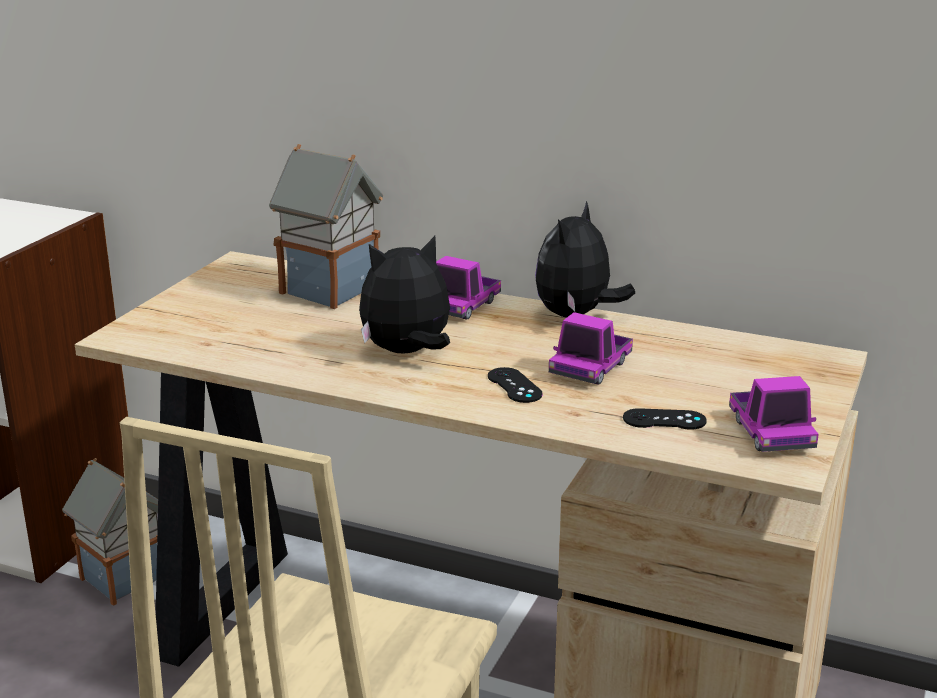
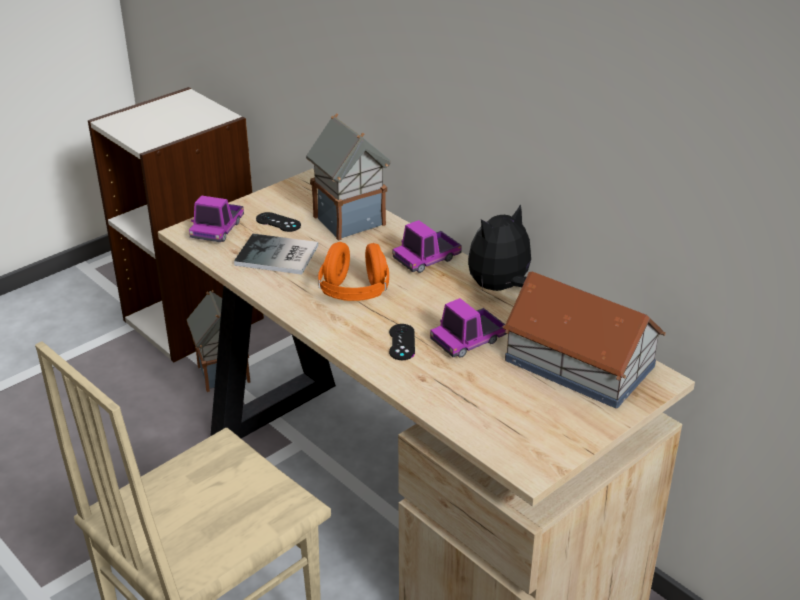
camera: 25 degrees right, 10 degrees up
plush toy [359,236,450,353] -> orange headphones [318,242,389,301]
black game controller [623,408,707,430] -> black game controller moved to [256,212,301,232]
toy truck [729,376,819,452] -> toy truck moved to [189,195,244,242]
none -> book [234,234,318,275]
none -> toy house [502,272,666,408]

